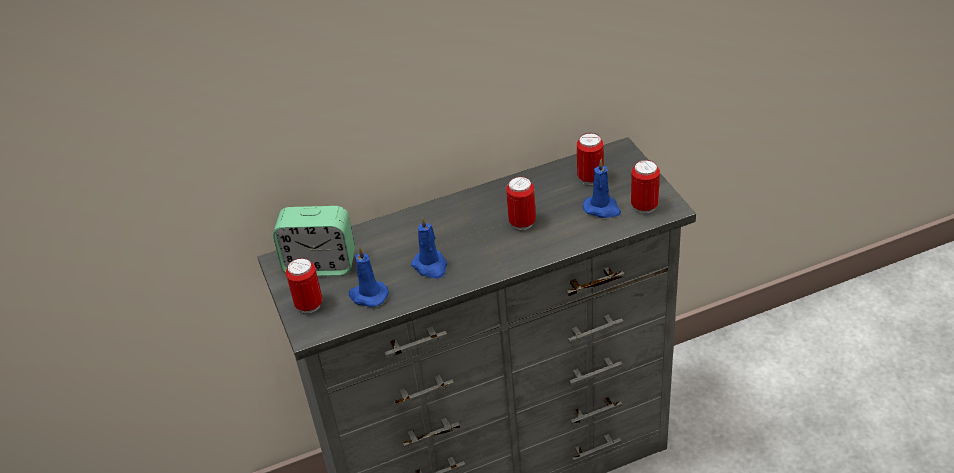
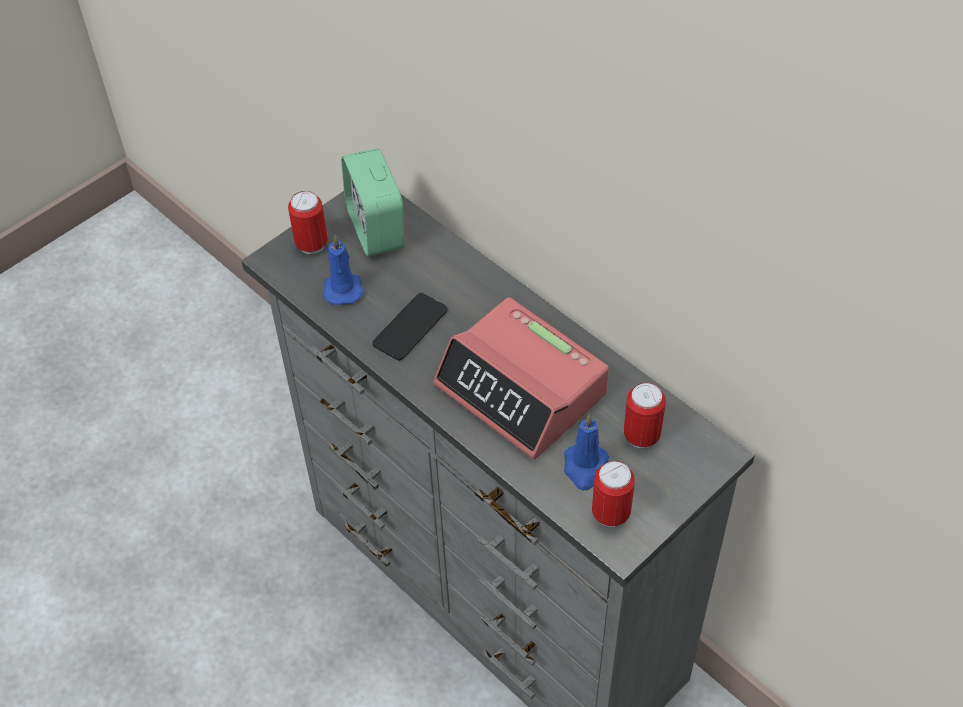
camera: 65 degrees right, 10 degrees up
blue candle [411,216,447,279] -> phone [372,293,448,361]
can [506,176,536,230] -> alarm clock [433,297,609,459]

